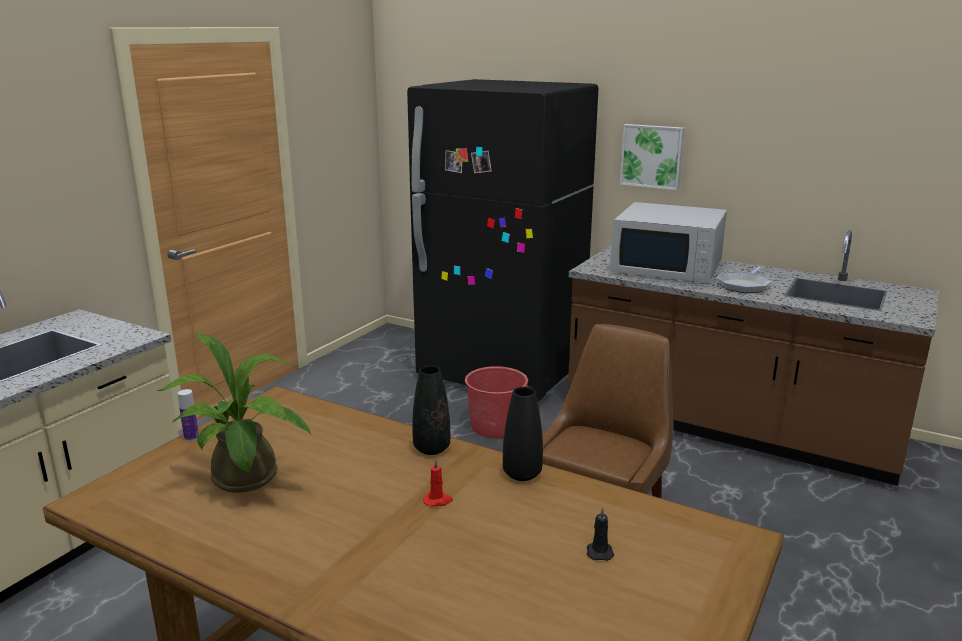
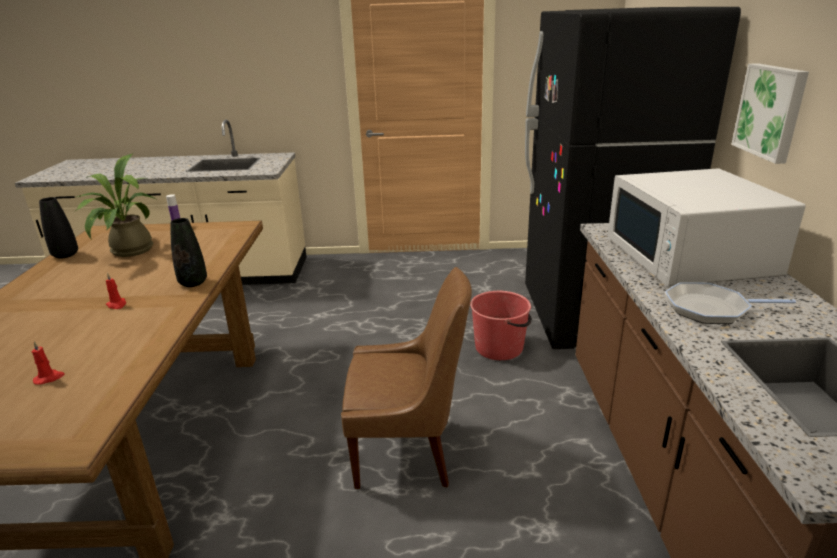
camera: 60 degrees right, 5 degrees up
black vase [503,387,543,481] -> black vase moved to [39,197,78,259]
black candle [587,507,614,561] -> red candle [32,341,65,384]

